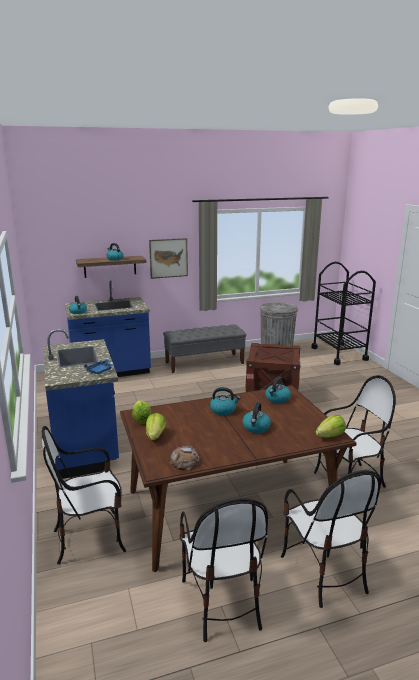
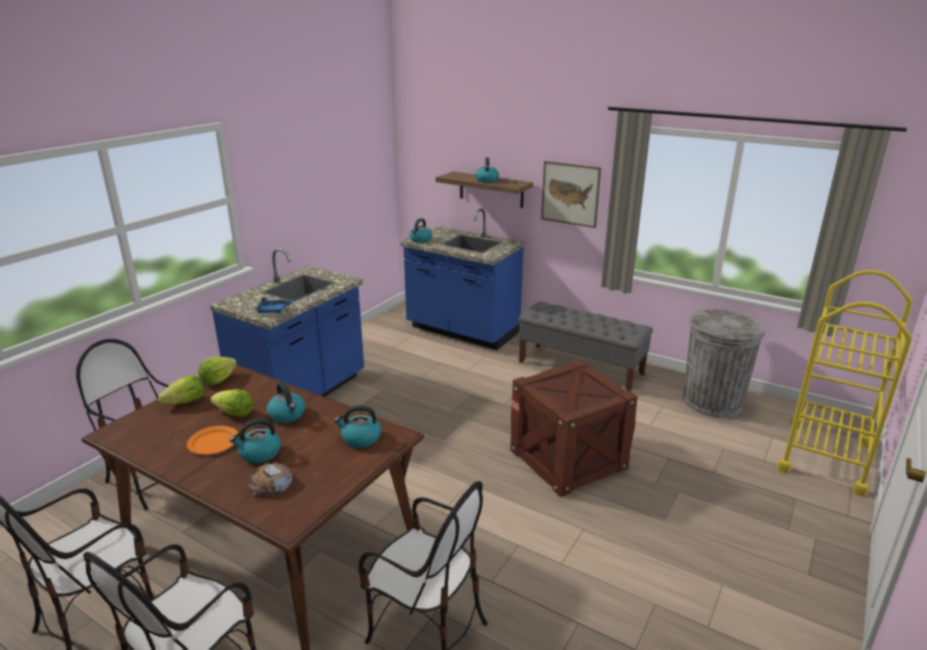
camera: 50 degrees right, 5 degrees up
bread [170,446,199,470] -> bread moved to [248,462,293,497]
black cart [311,262,376,365] -> yellow cart [777,270,913,497]
lettuce [315,415,346,437] -> lettuce moved to [210,389,254,417]
none -> orange plate [187,426,239,455]

